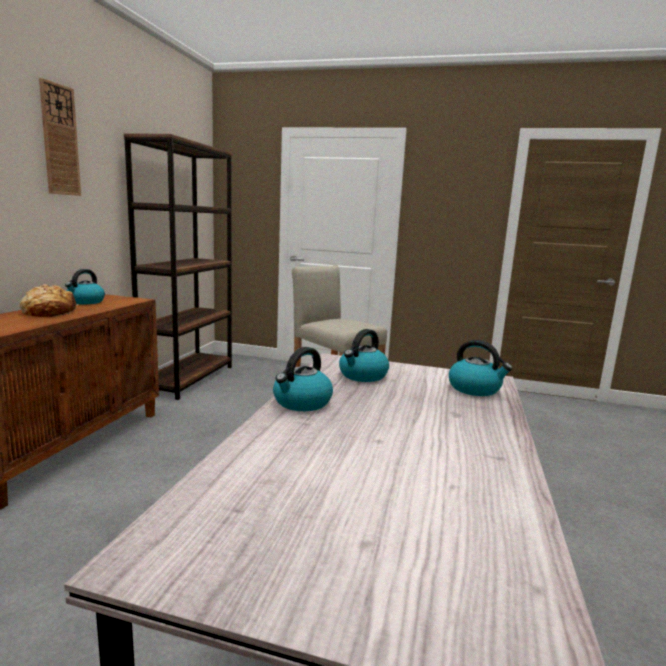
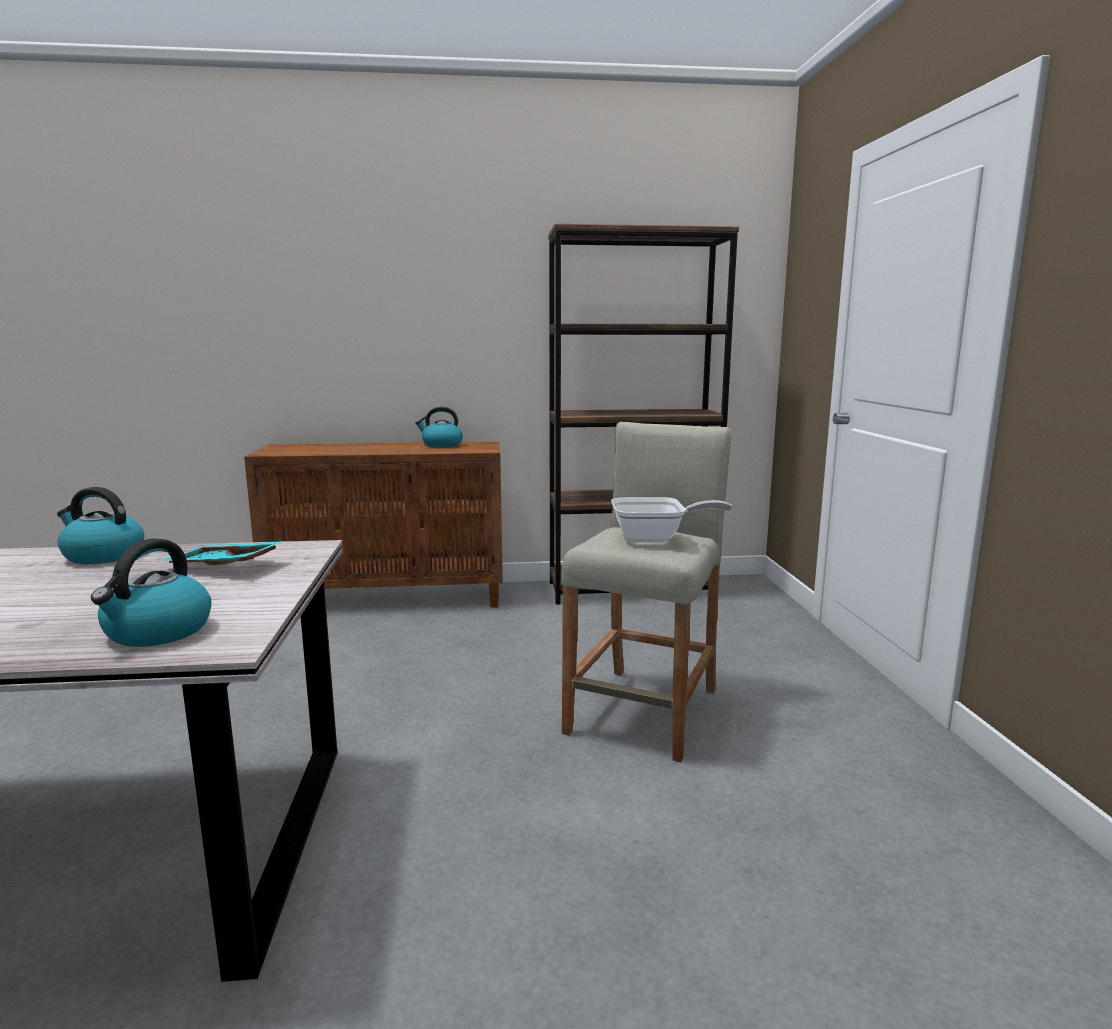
camera: 70 degrees right, 0 degrees up
bread [20,284,78,317] -> none
wall clock [39,78,81,196] -> none
kettle [339,329,389,382] -> turquoise tray [158,541,284,565]
none -> frying pan [611,497,732,542]

